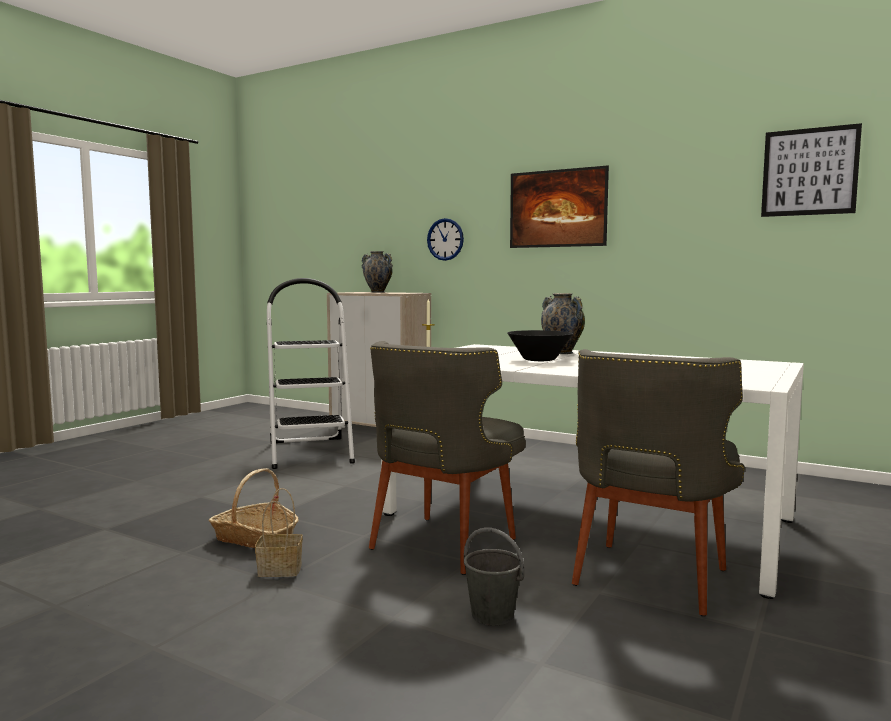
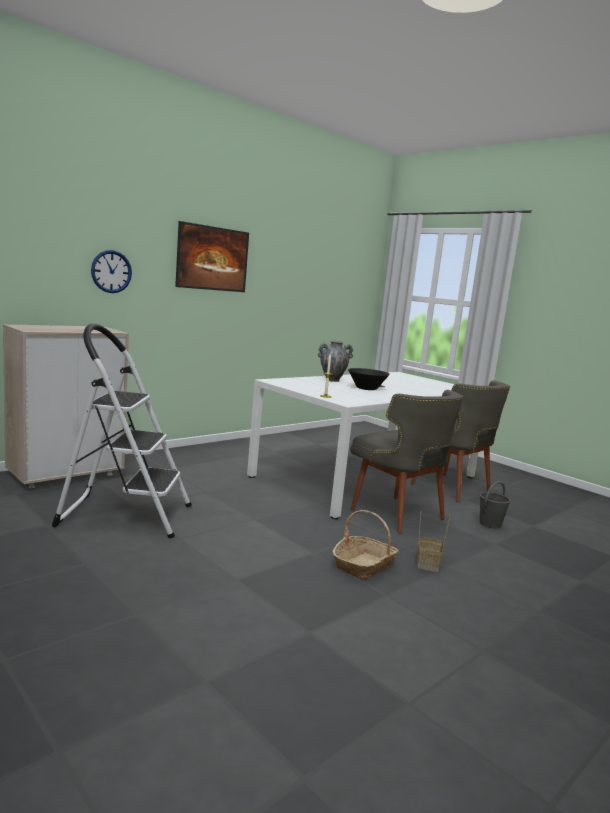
camera: 75 degrees left, 5 degrees up
vase [362,251,393,292] -> none
picture [761,123,862,217] -> none

